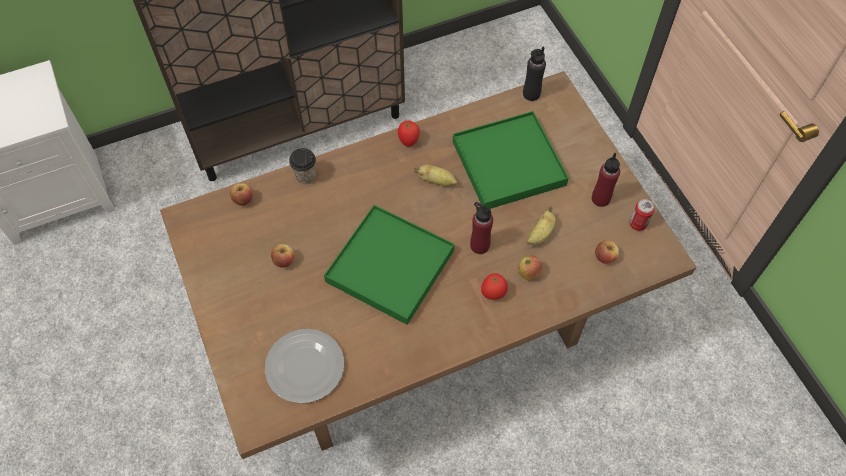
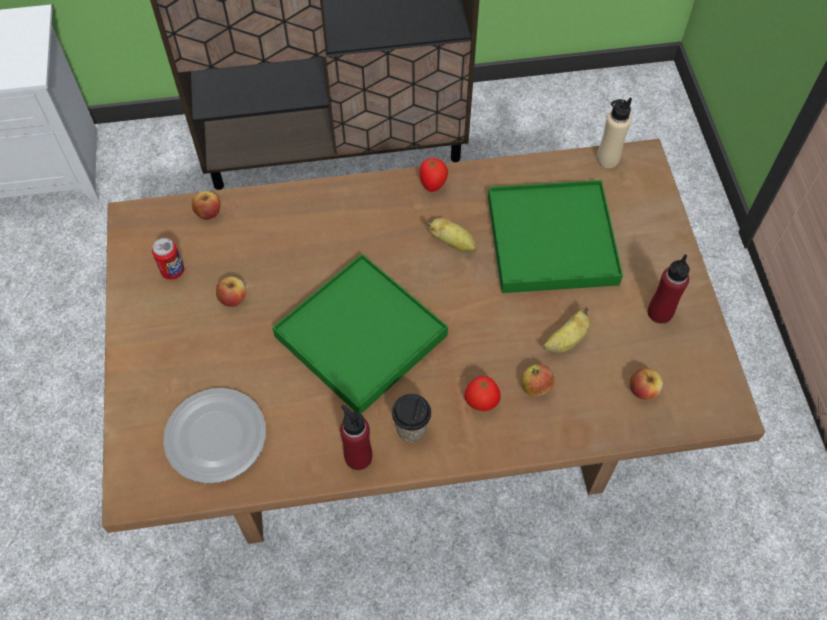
camera: 15 degrees right, 0 degrees up
cup [289,148,316,184] -> cup moved to [392,394,431,442]
red bottle [470,202,493,254] -> red bottle moved to [340,405,372,470]
black bottle [523,46,546,101] -> beige bottle [597,98,632,168]
can [629,199,655,231] -> can moved to [152,238,184,280]

